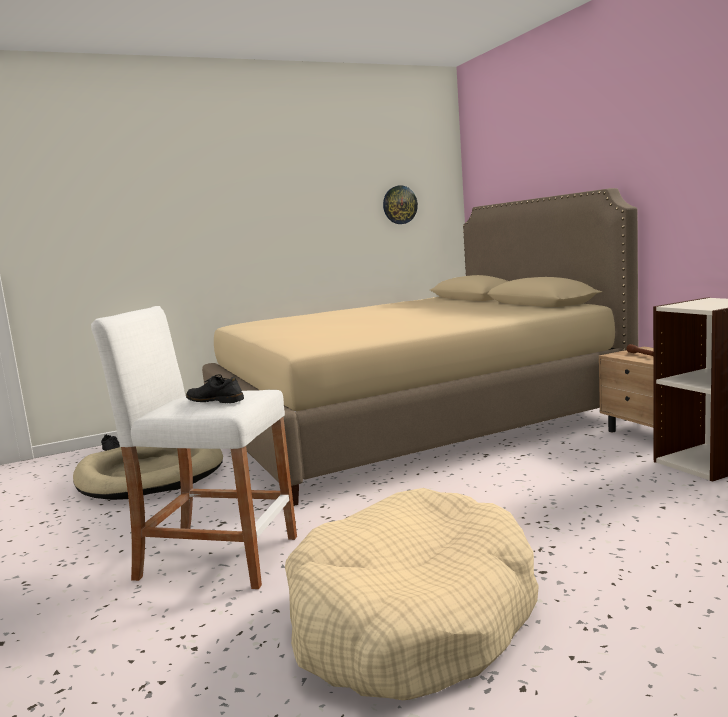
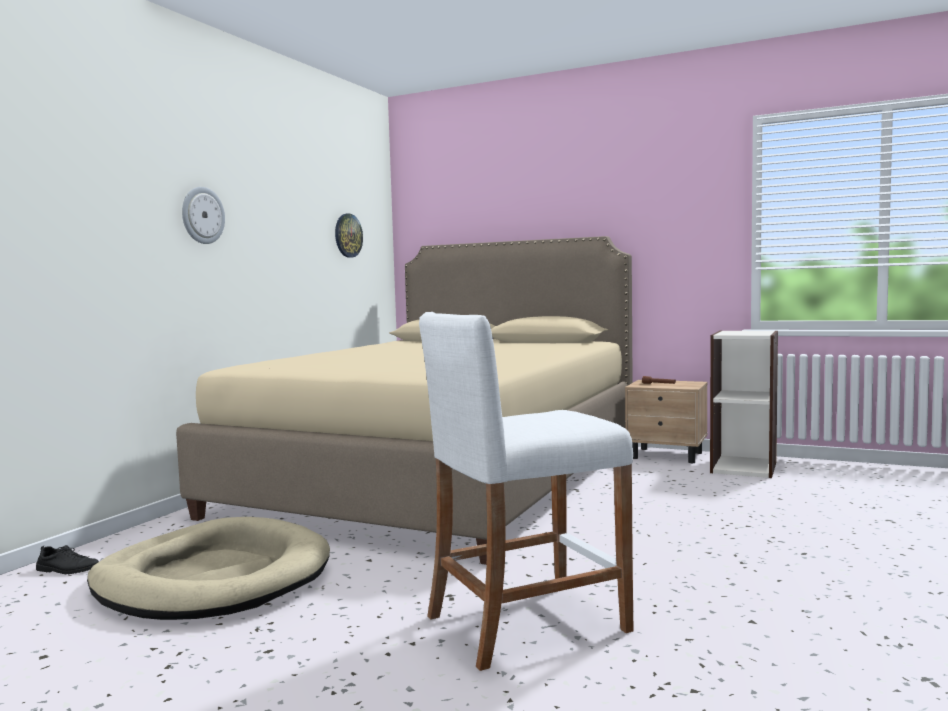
camera: 40 degrees left, 5 degrees down
black shoe [186,374,244,403] -> none
beige dog bed [285,488,539,700] -> none
none -> wall clock [182,187,225,244]

